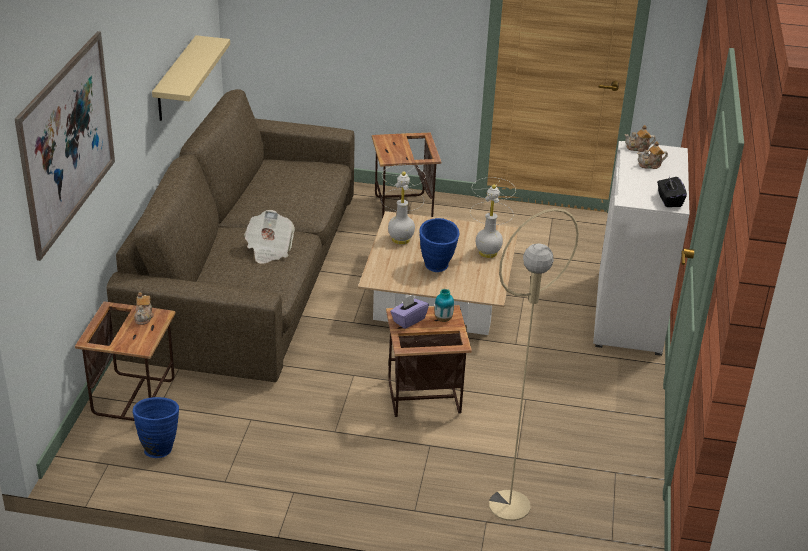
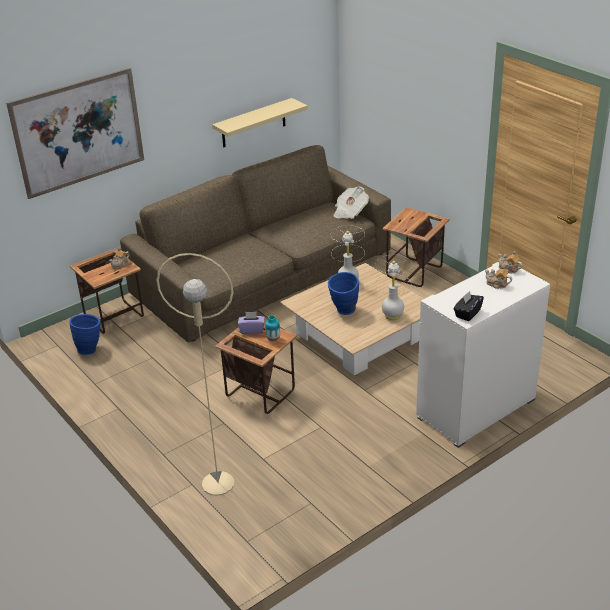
camera: 45 degrees right, 0 degrees up
newspaper [244,210,295,264] -> newspaper moved to [334,187,369,219]

